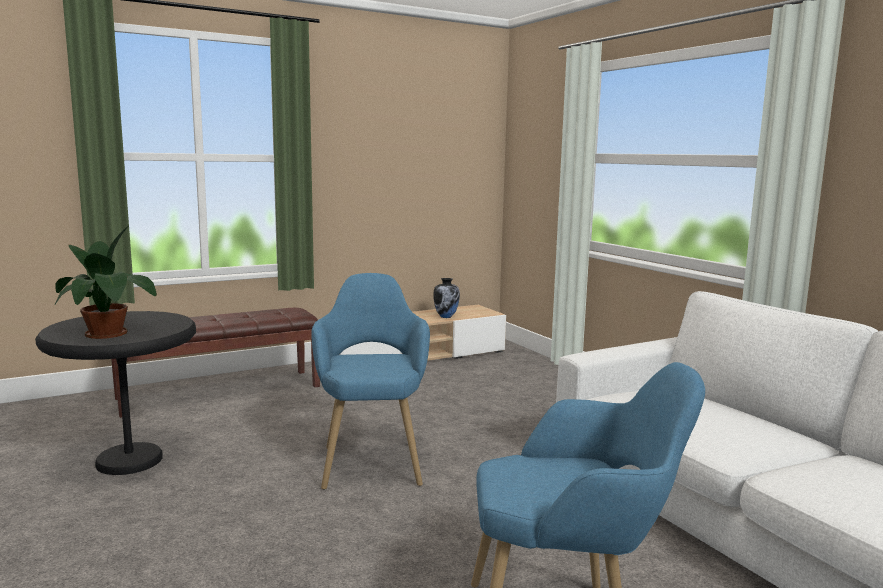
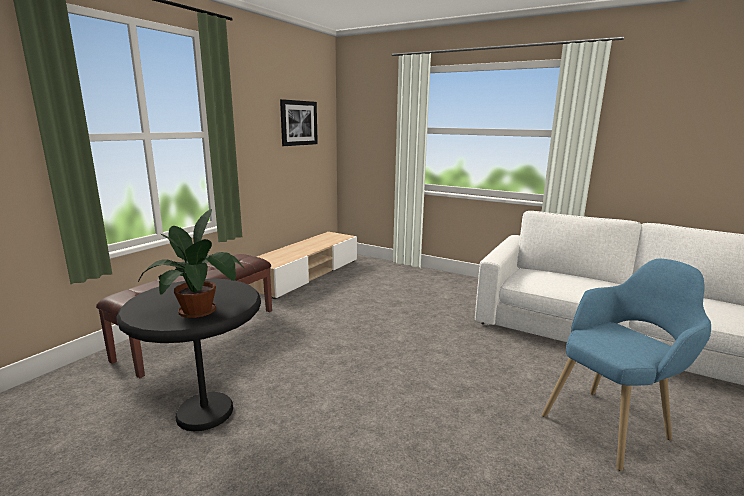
camera: 30 degrees left, 5 degrees up
blue armchair [311,273,430,490] -> none
vase [433,278,460,318] -> none
none -> picture [280,99,318,146]

